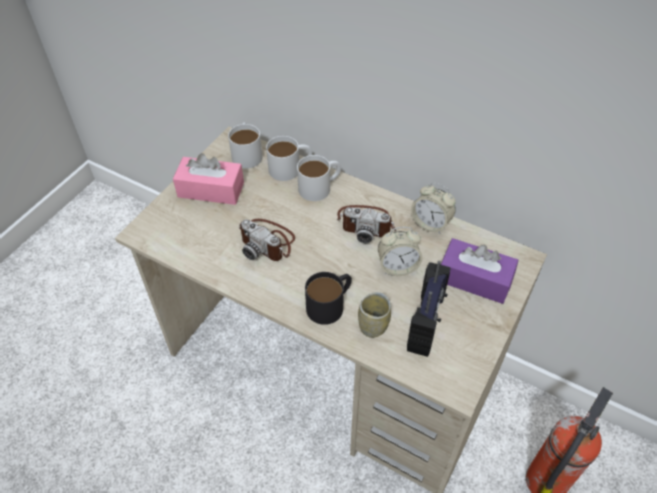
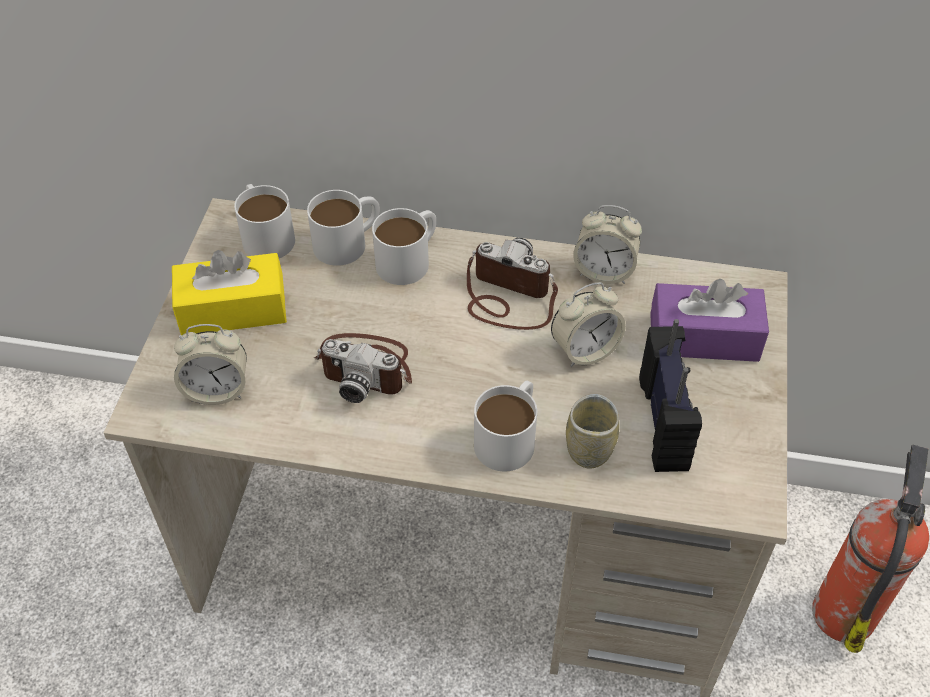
camera: 20 degrees left, 0 degrees up
pink tissue box [173,153,244,205] -> yellow tissue box [172,250,287,335]
black mug [305,272,352,325] -> white mug [474,381,537,471]
camera [337,205,396,243] -> camera turned 150 degrees counterclockwise [467,238,558,330]
none -> alarm clock [174,324,247,405]

